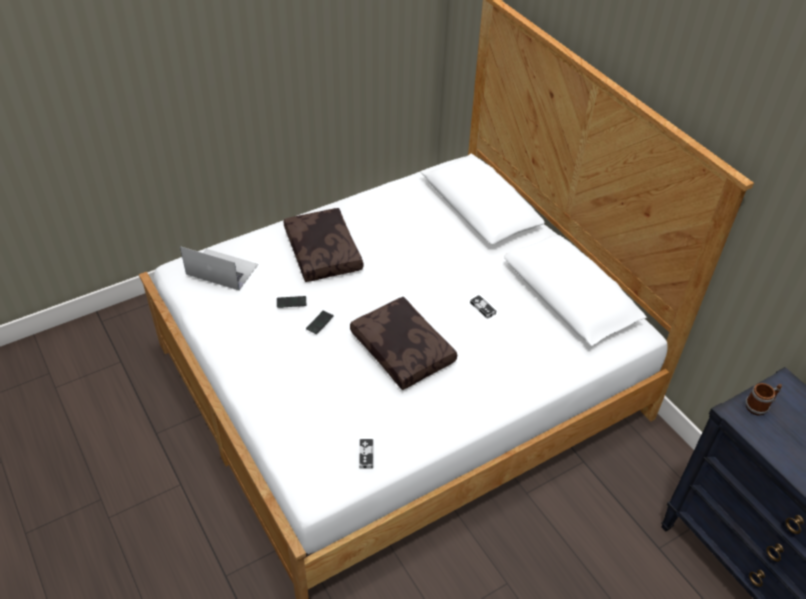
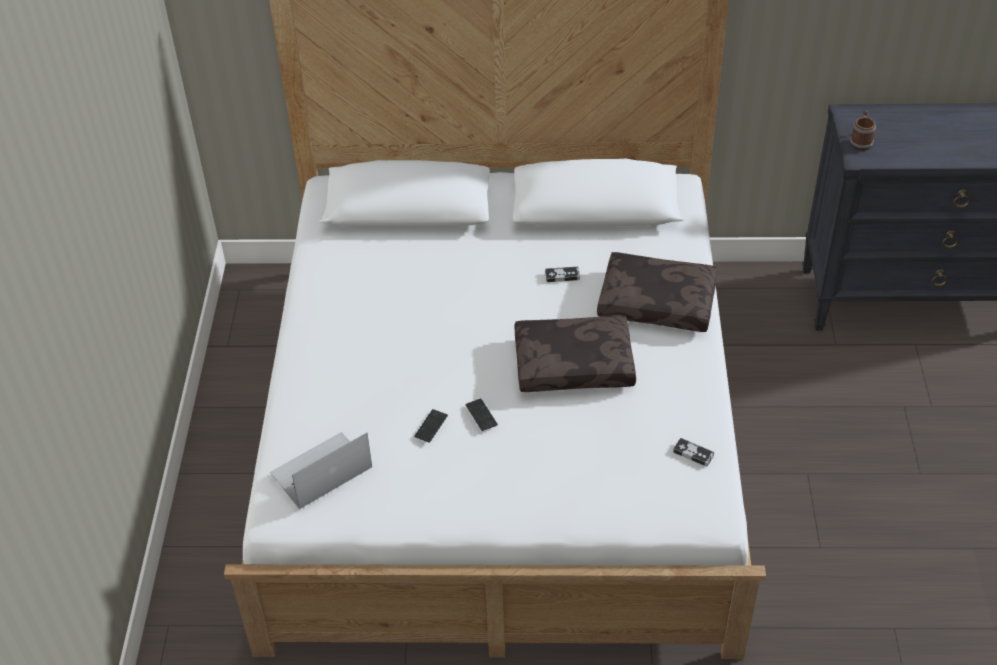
camera: 55 degrees left, 0 degrees up
brown pillow [284,208,363,282] -> brown pillow moved to [597,252,718,332]

